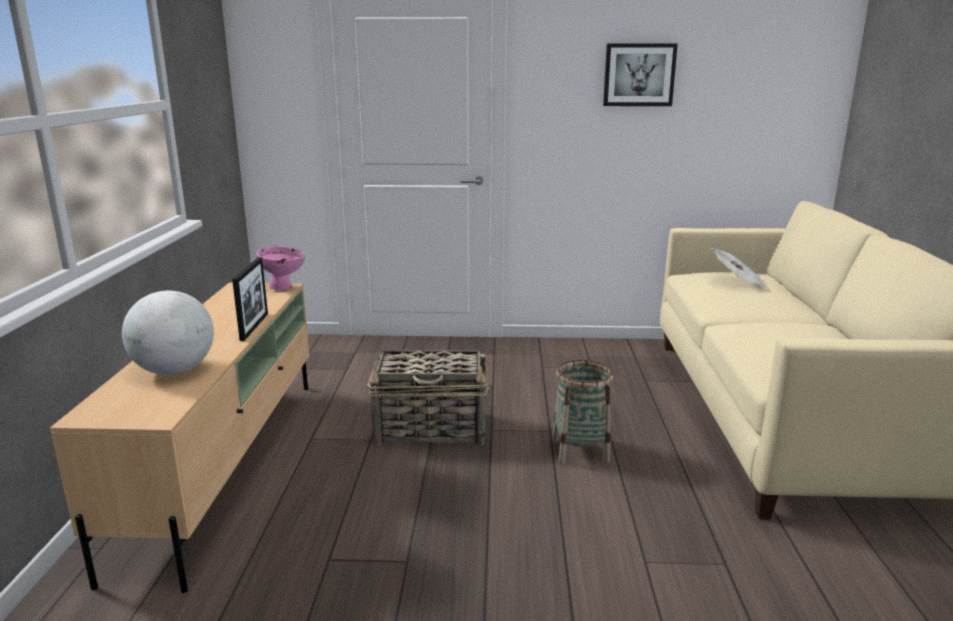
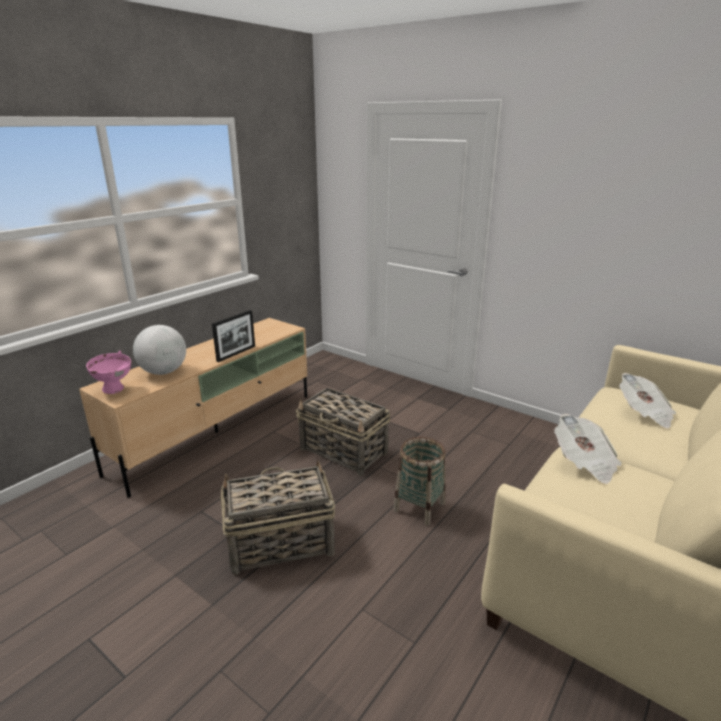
camera: 35 degrees right, 5 degrees up
pink bowl [257,244,305,290] -> pink bowl moved to [86,351,131,394]
picture [603,43,678,106] -> none
none -> basket [220,461,335,575]
none -> newspaper [554,414,622,484]

